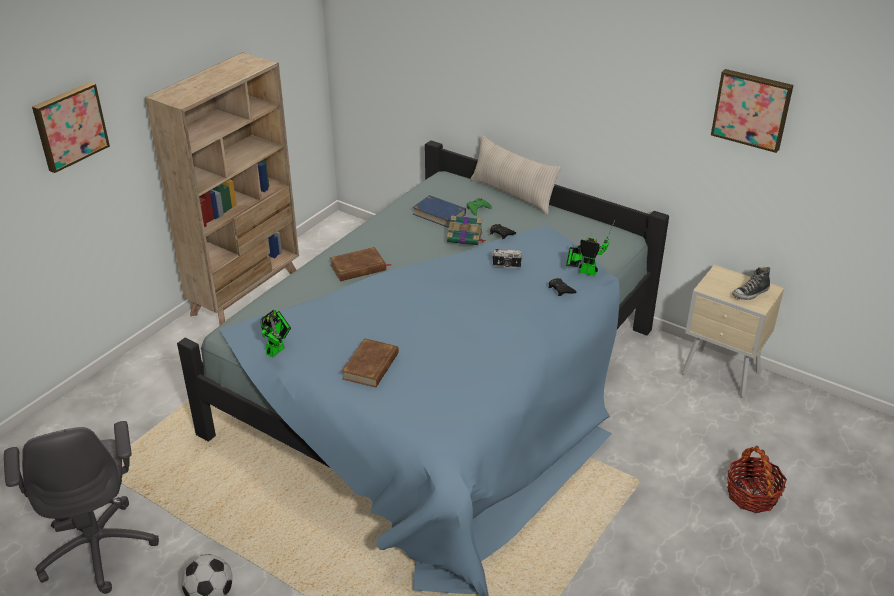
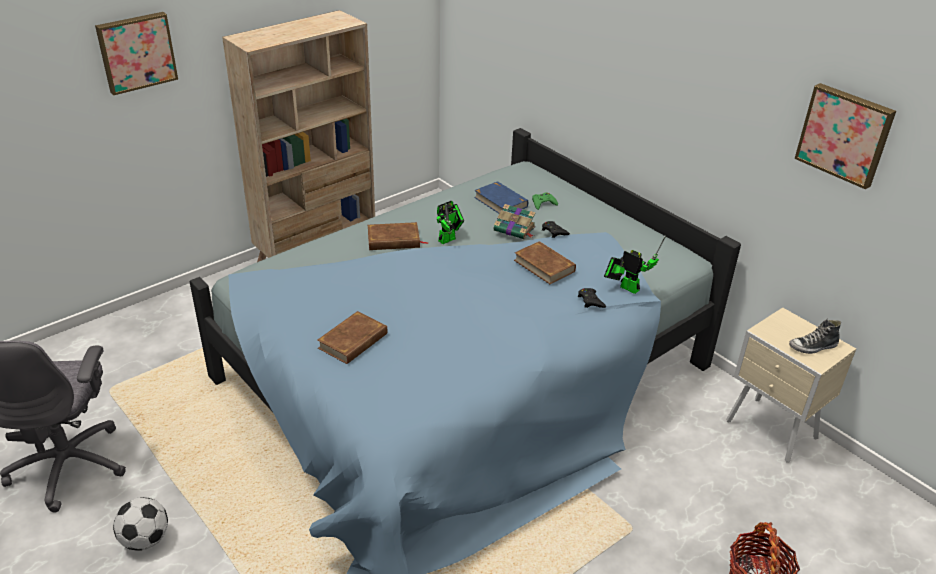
camera: 15 degrees right, 0 degrees up
toy robot [260,310,291,357] -> toy robot moved to [437,201,464,244]
beige pillow [470,135,562,215] -> none
camera [492,249,523,268] -> brown book [514,241,576,284]

